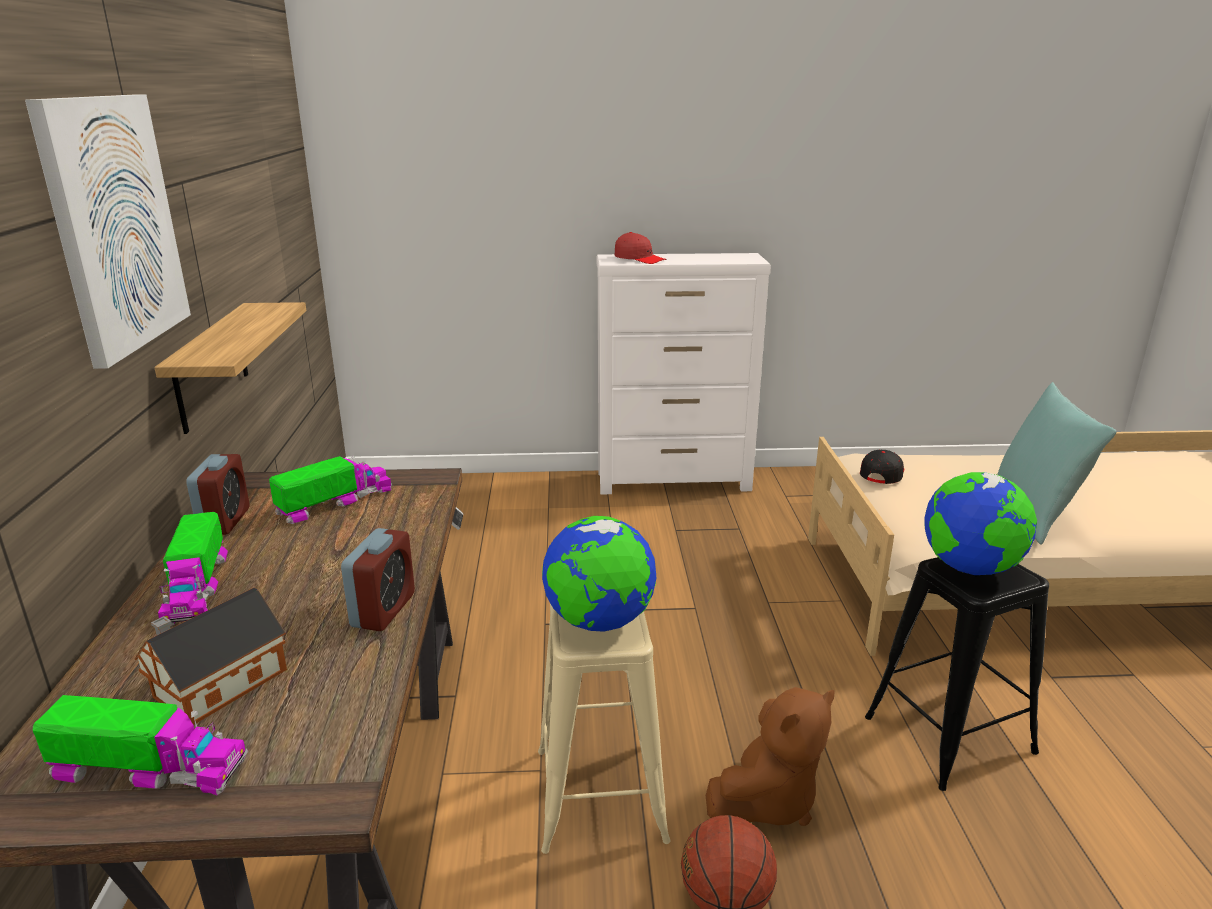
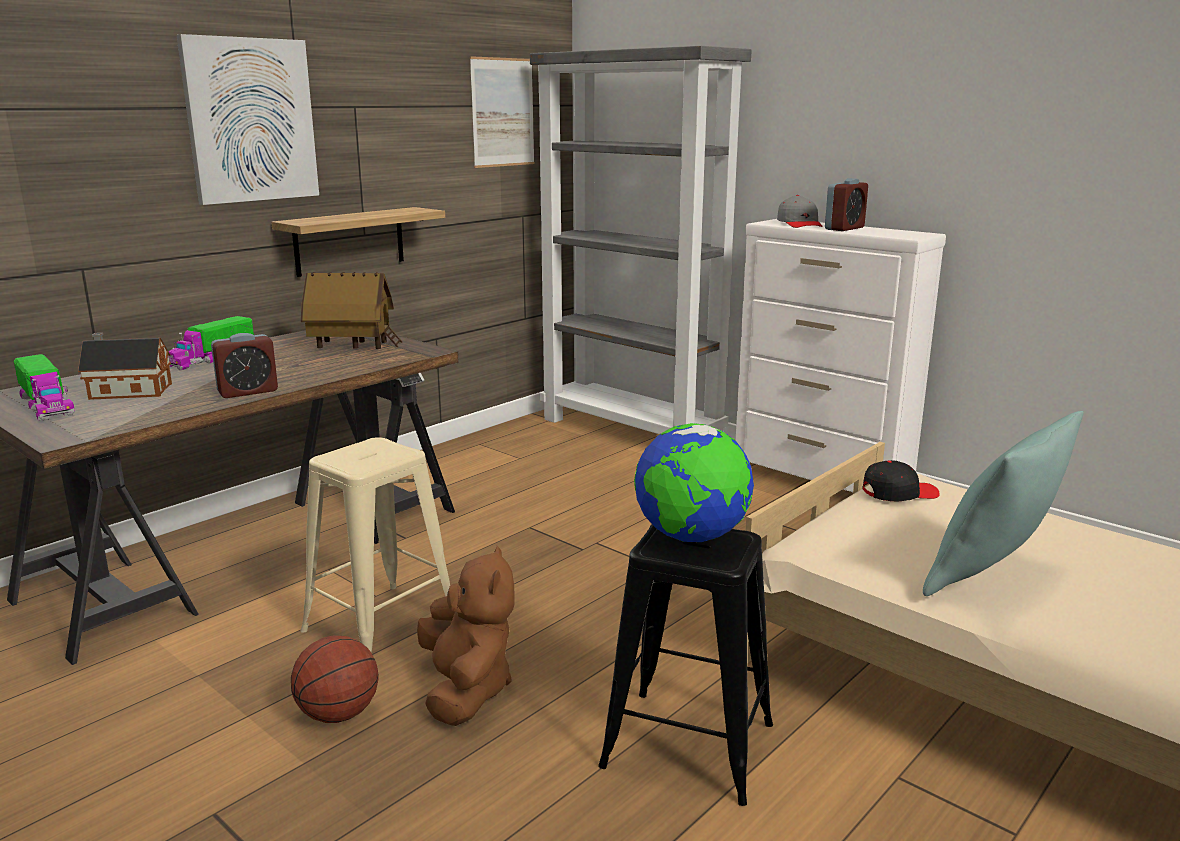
camera: 45 degrees right, 5 degrees down
alarm clock [186,454,250,535] -> alarm clock moved to [825,178,868,231]
toy truck [269,456,392,524] -> toy house [301,272,402,349]
globe [542,516,657,632] -> none
red cap [615,232,666,264] -> grey cap [777,195,823,228]
brown plush toy [706,687,835,826] -> brown plush toy turned 105 degrees counterclockwise [417,546,515,726]
none -> picture [470,56,535,168]
none -> grey bookcase [530,46,752,434]

